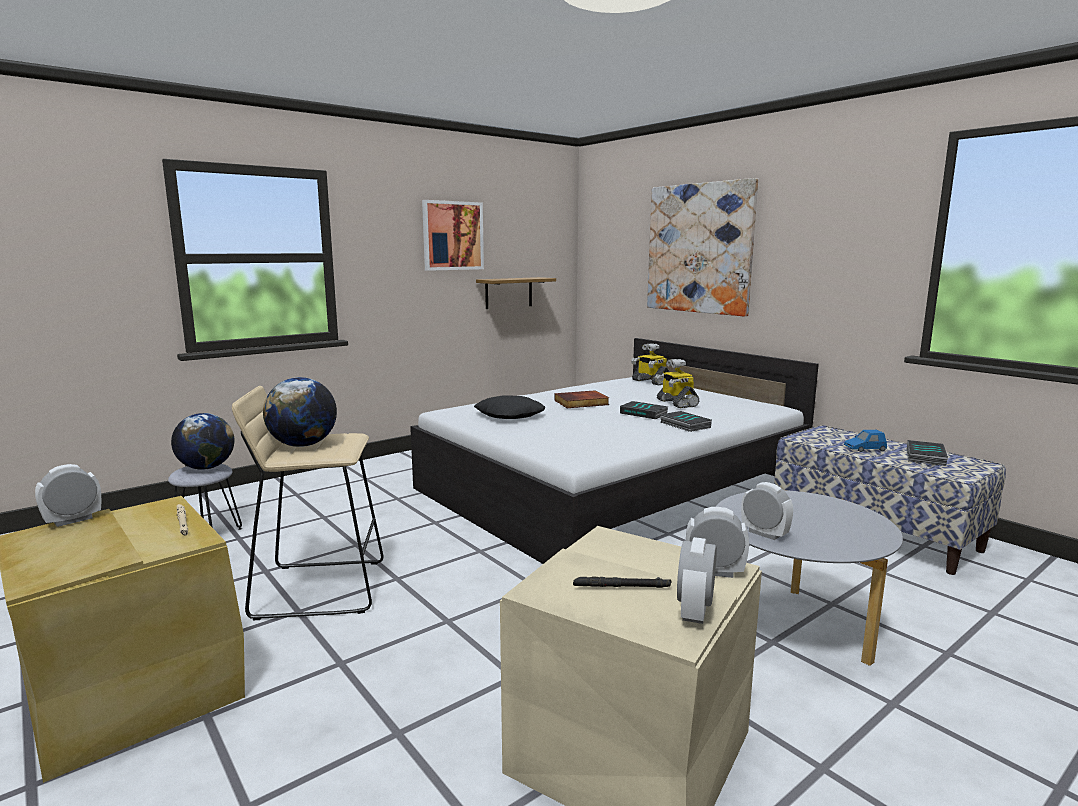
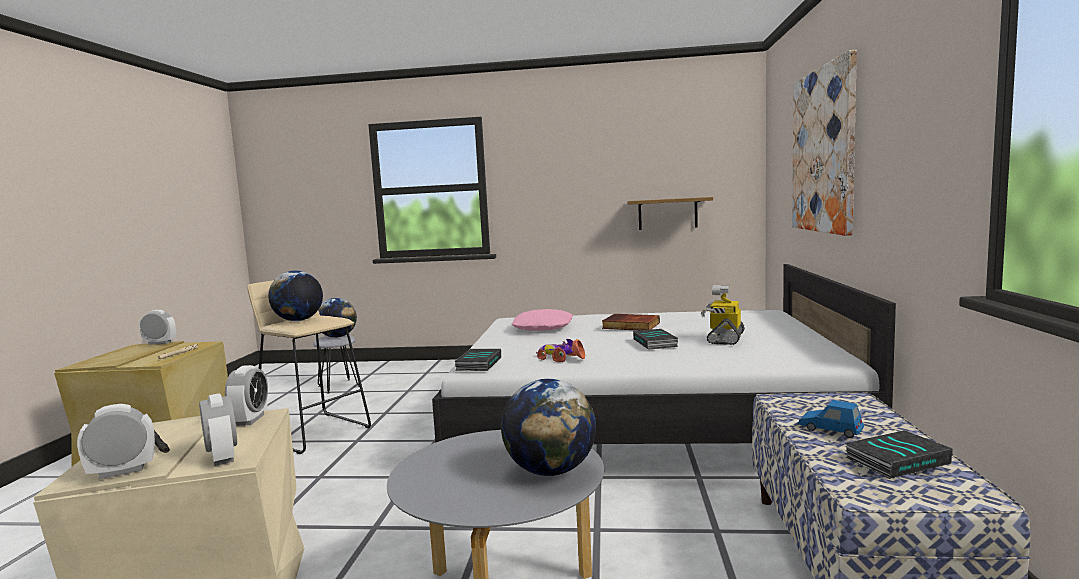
camera: 45 degrees right, 5 degrees down
picture [422,200,484,271] -> none
black pillow [474,395,545,419] -> pink pillow [512,309,573,331]
toy robot [631,343,670,386] -> none
book [660,411,712,432] -> book moved to [454,349,501,371]
alarm clock [741,482,793,540] -> alarm clock moved to [225,365,268,426]
none -> globe [501,379,596,476]
none -> toy car [536,339,585,362]

